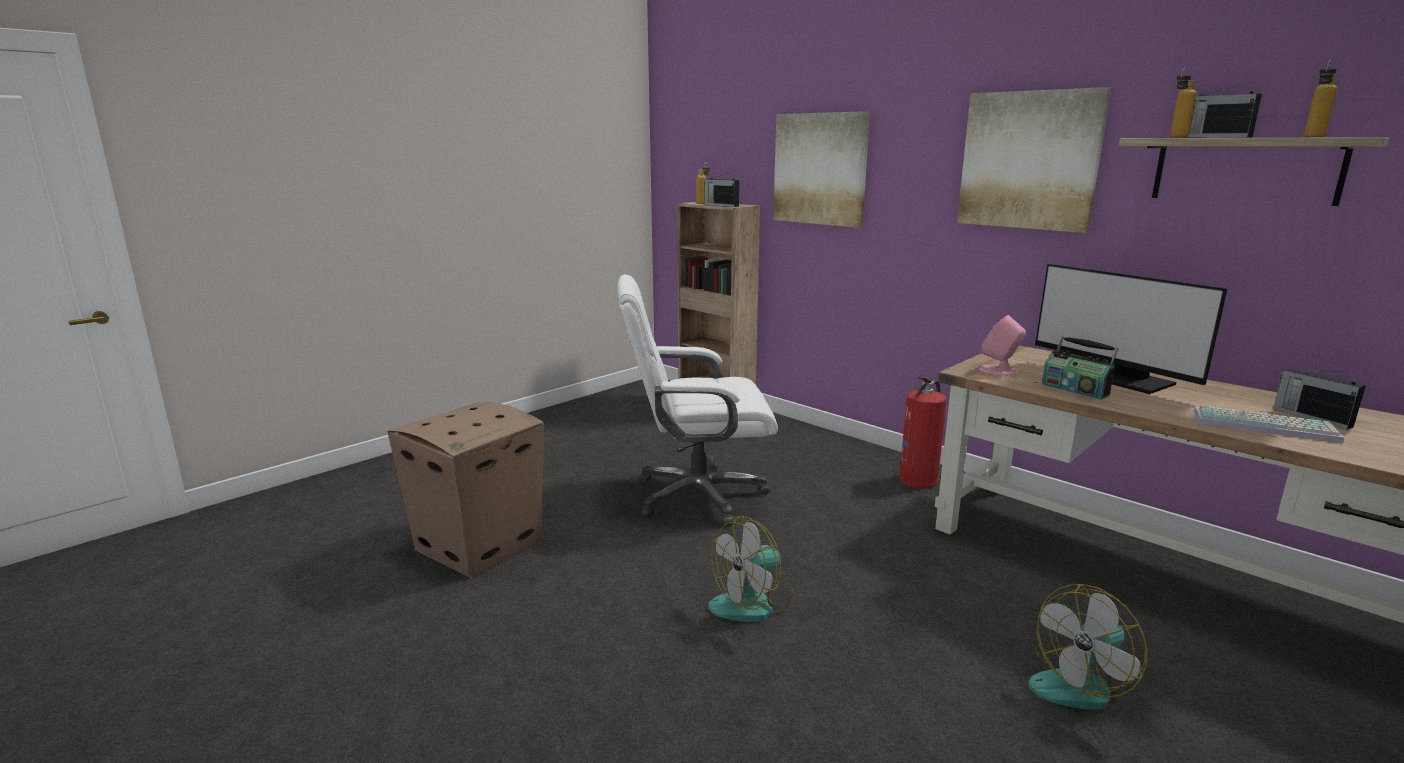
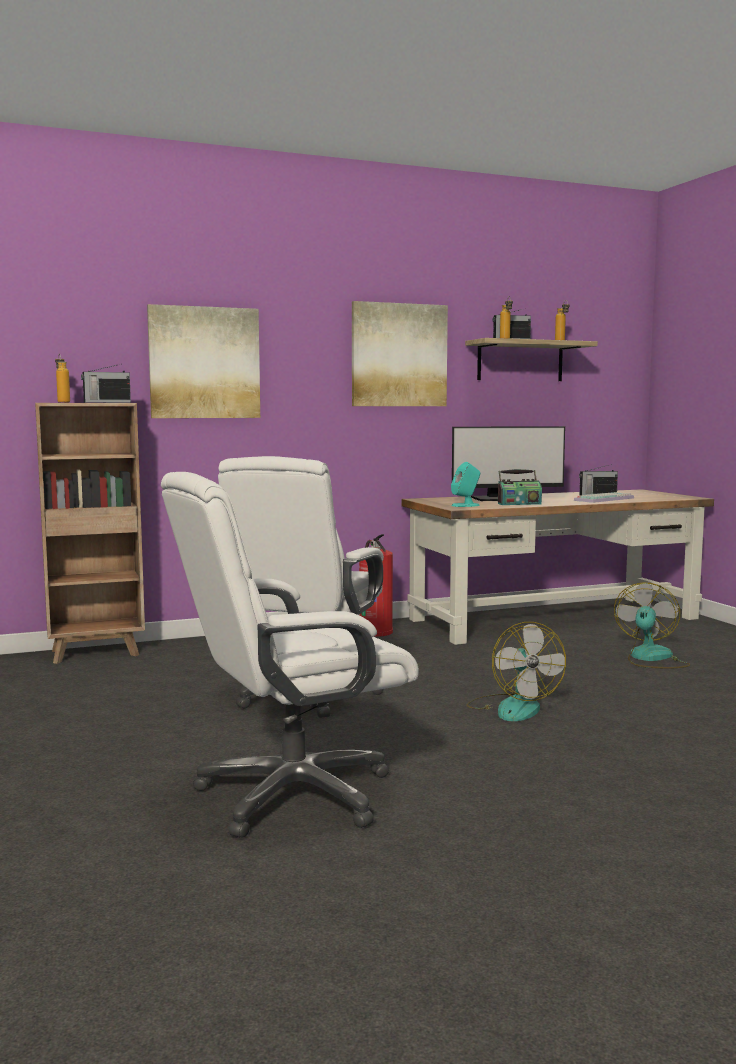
camera: 65 degrees left, 10 degrees down
cardboard box [387,402,544,579] -> white office chair [161,472,419,838]
pink speaker [979,315,1026,376] -> turquoise speaker [451,462,480,507]
fan [1028,584,1148,710] -> fan turned 150 degrees counterclockwise [614,583,690,669]

